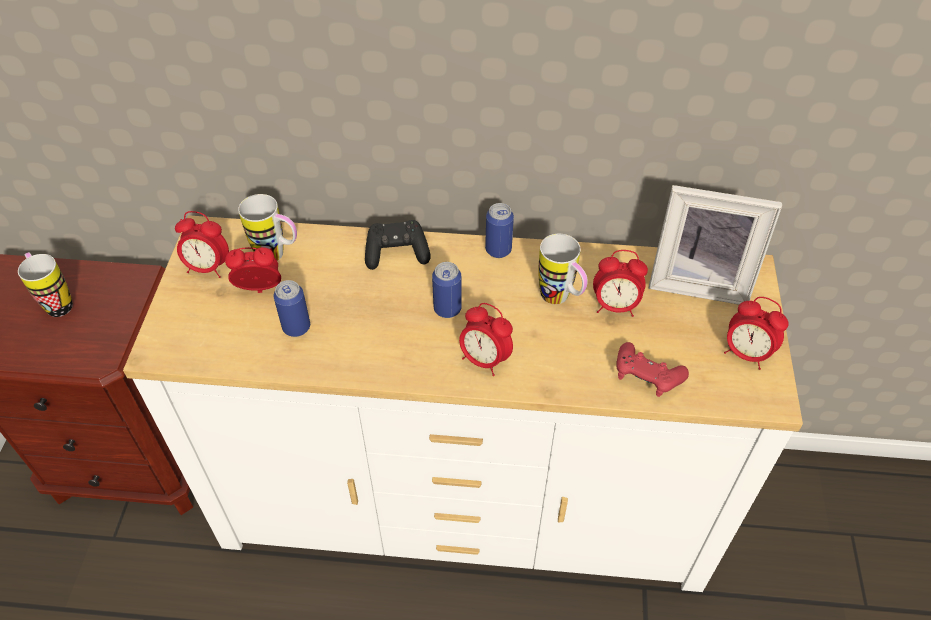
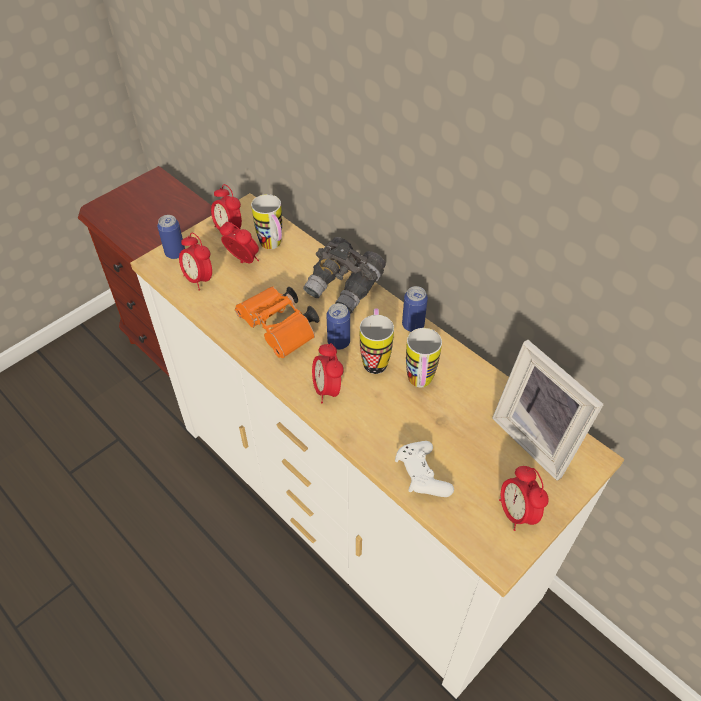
camera: 40 degrees right, 0 degrees up
mug [18,252,73,317] -> mug moved to [360,309,394,374]
can [274,280,310,337] -> can moved to [157,215,185,259]
black game controller [365,220,431,270] -> grey binoculars [303,237,386,313]
alarm clock [593,250,648,317] -> alarm clock moved to [179,233,212,291]
red game controller [616,342,689,397] -> white game controller [395,441,454,497]
none -> orange binoculars [235,286,319,358]

